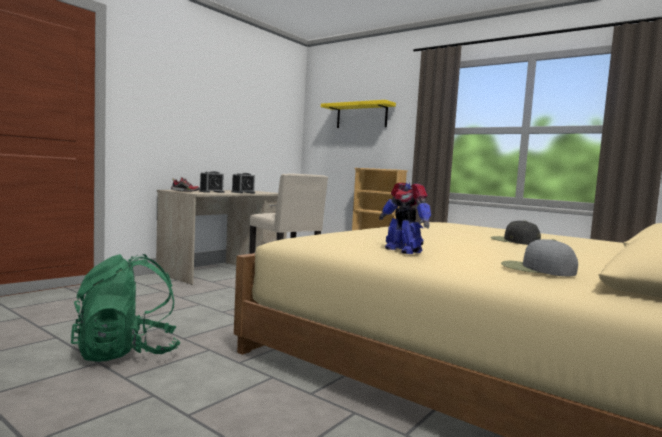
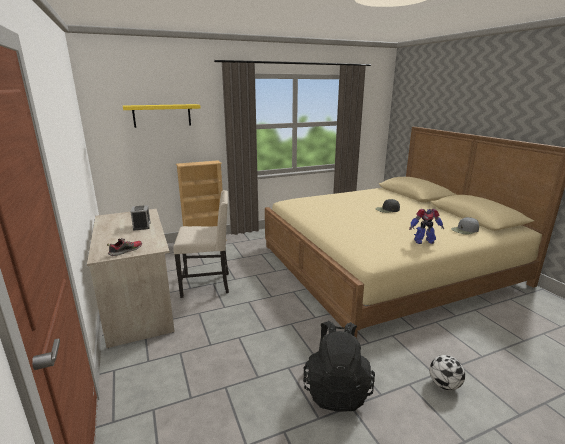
camera: 60 degrees left, 15 degrees up
green backpack [71,254,181,362] -> black backpack [303,321,375,412]
alarm clock [199,171,224,193] -> none
none -> football [430,355,465,390]

